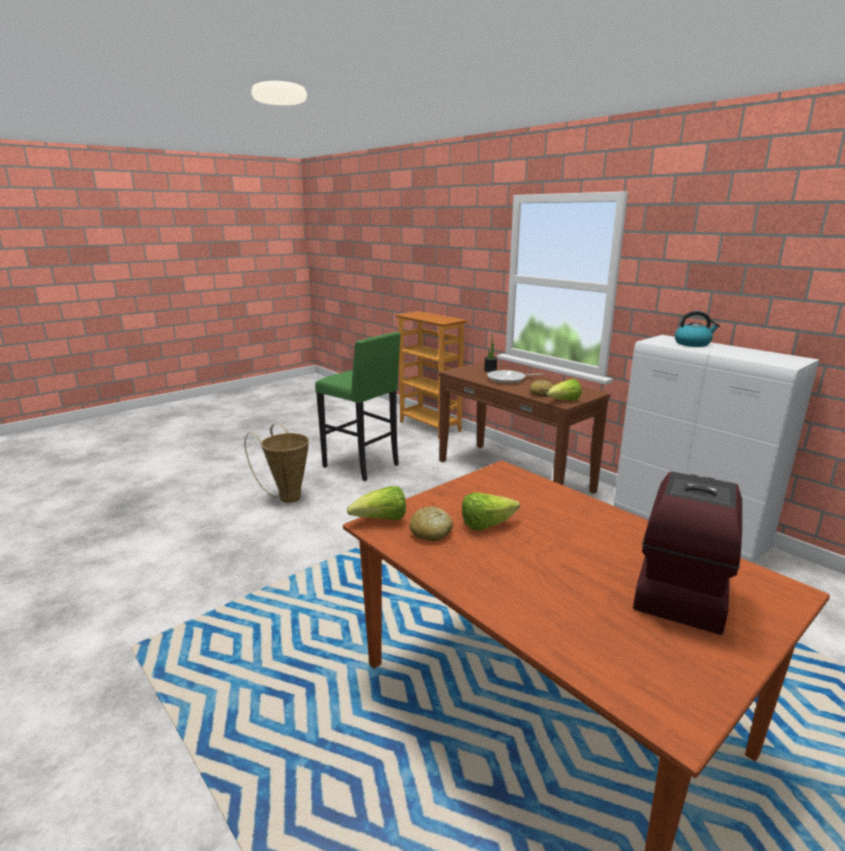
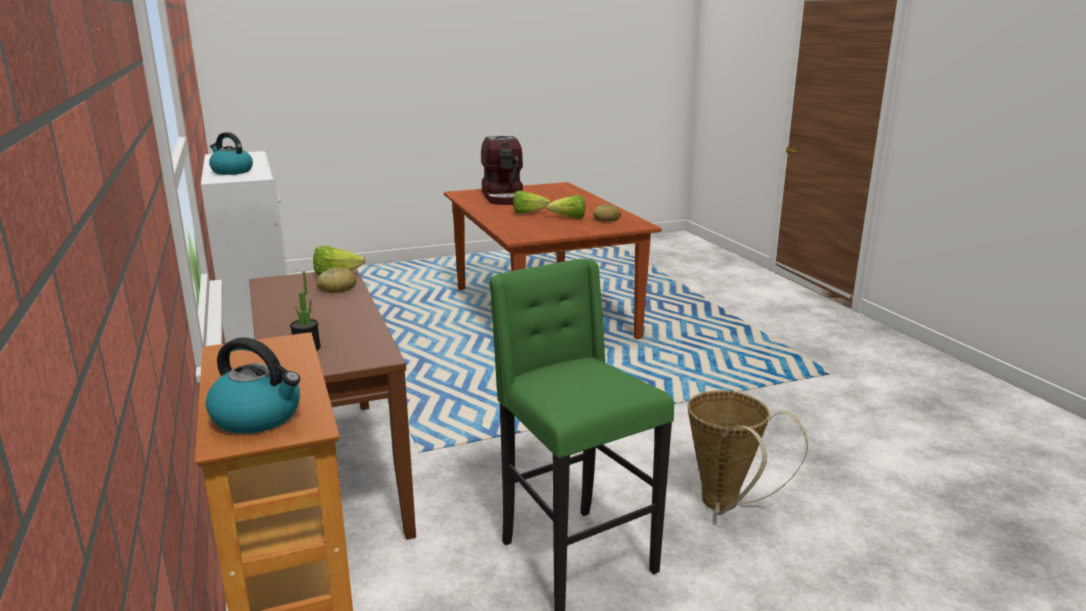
camera: 160 degrees left, 0 degrees up
lettuce [347,486,406,520] -> lettuce moved to [513,191,551,214]
frying pan [487,370,543,384] -> none
coffee machine [633,472,742,635] -> coffee machine turned 60 degrees counterclockwise [481,136,523,205]
none -> kettle [206,337,300,434]

